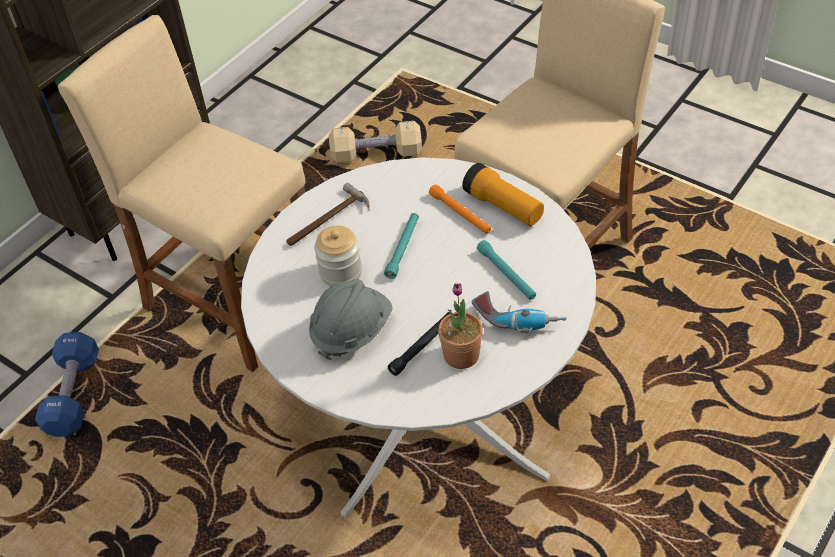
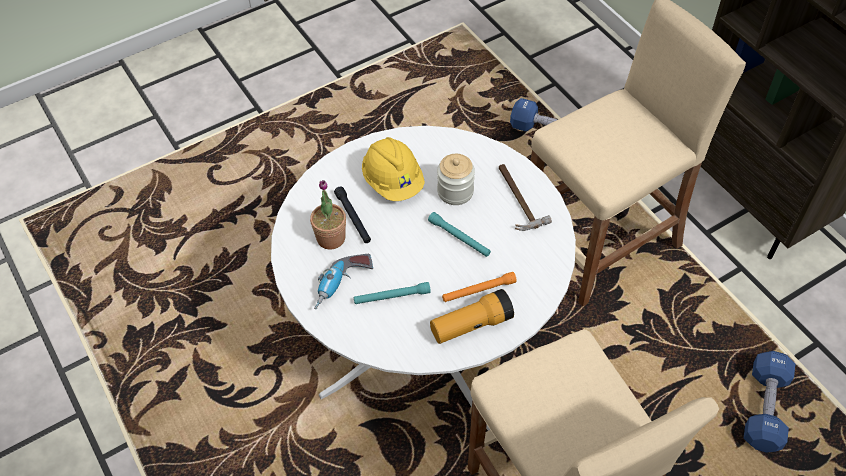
camera: 110 degrees right, 5 degrees up
grey hard hat [309,279,392,361] -> yellow hard hat [362,137,425,201]
beige dumbbell [329,121,422,163] -> blue dumbbell [744,351,795,453]

